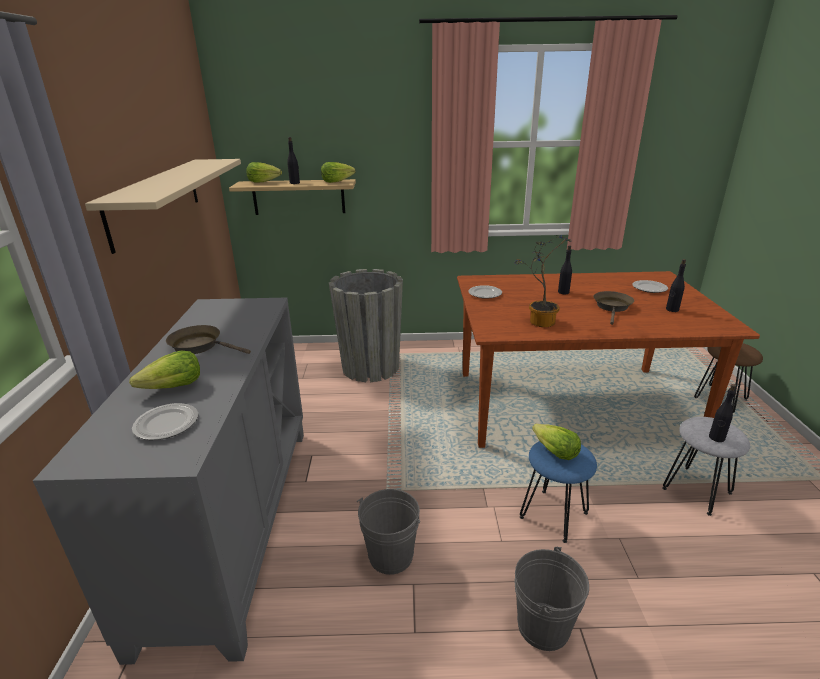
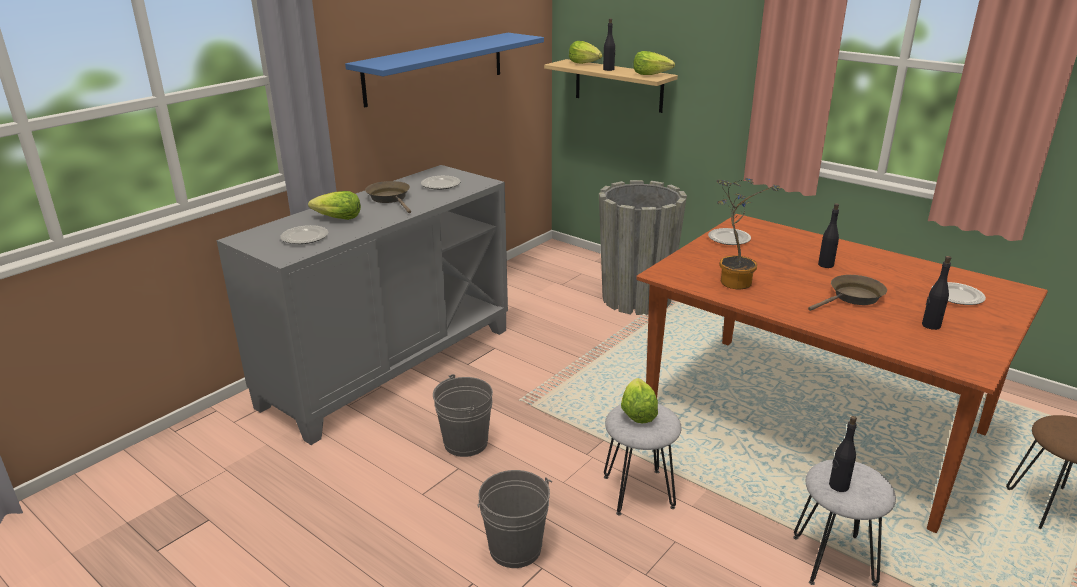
camera: 40 degrees right, 0 degrees up
beige shelf [85,159,241,254] -> blue shelf [345,33,544,107]
blue stool [520,441,597,543] -> grey stool [604,404,681,515]
none -> plate [421,176,461,190]

